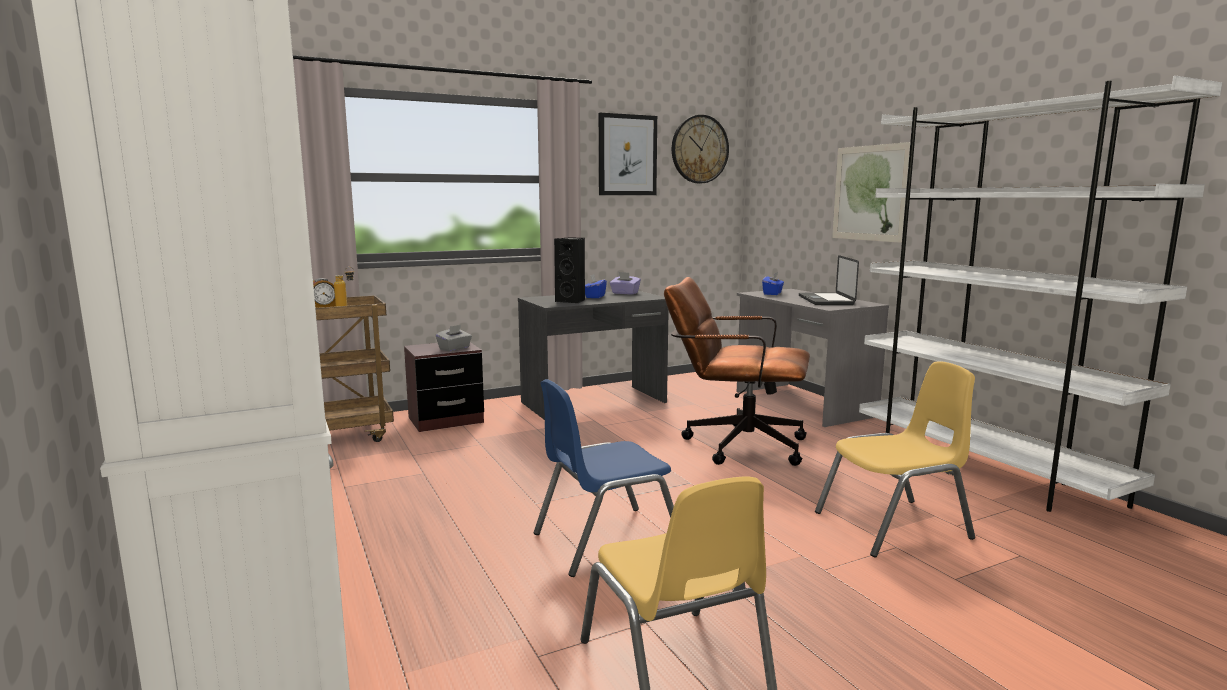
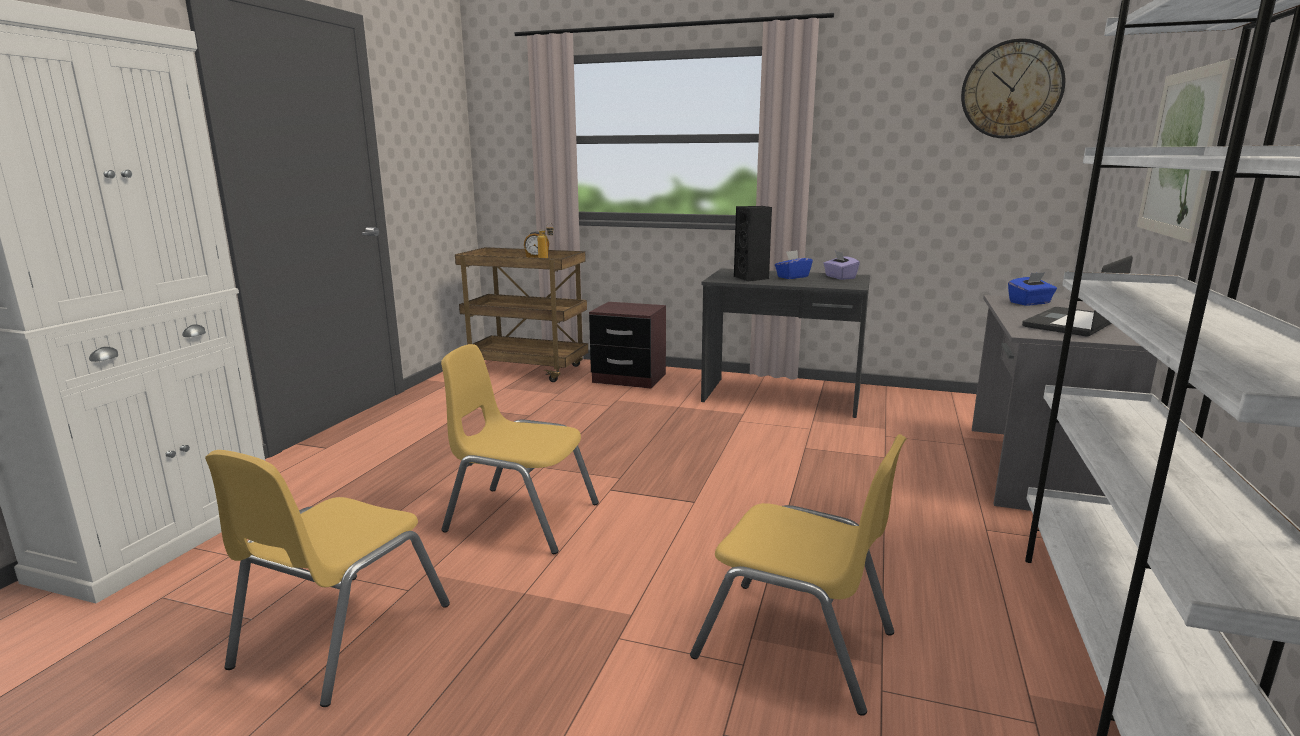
camera: 45 degrees right, 5 degrees up
grey tissue box [436,325,472,352] -> none
blue chair [534,379,674,577] -> yellow chair [441,344,599,554]
picture [599,113,657,195] -> none
brown office chair [664,277,810,466] -> none

